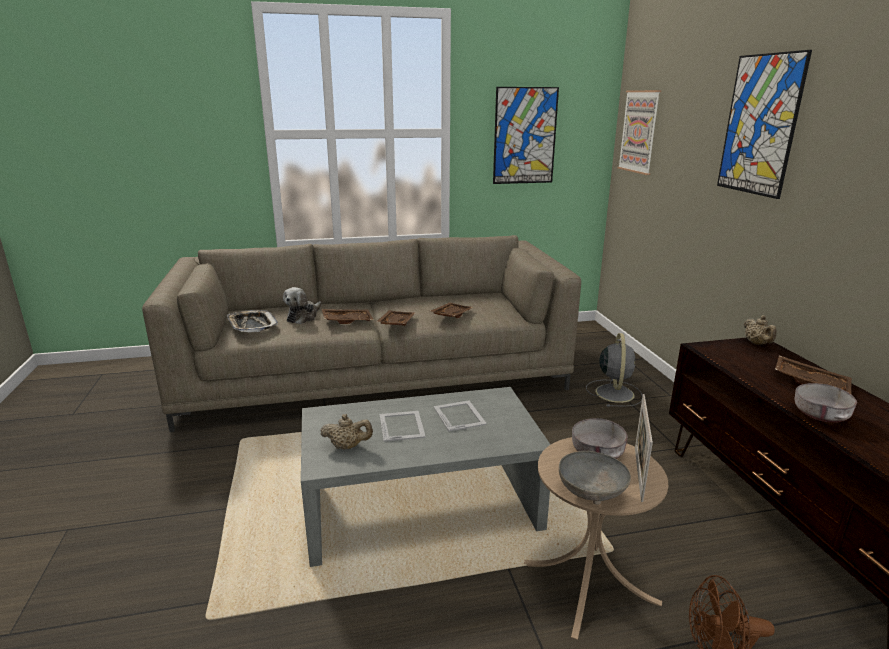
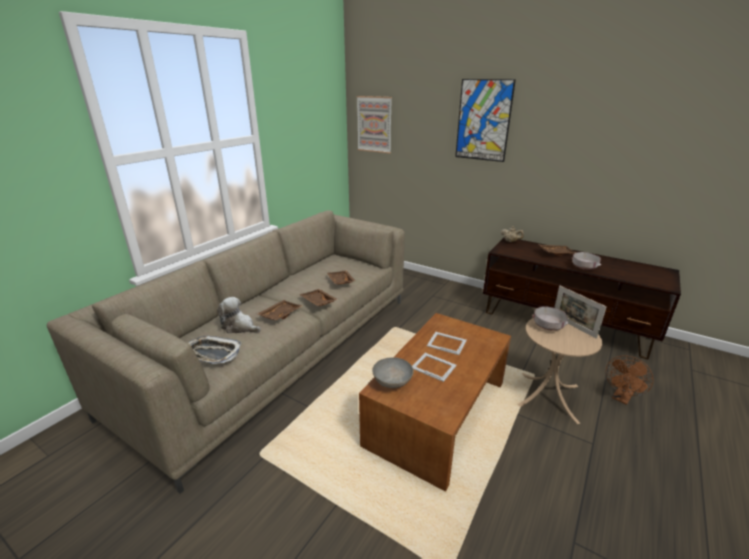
camera: 45 degrees left, 5 degrees up
plush toy [283,287,322,324] -> plush toy turned 135 degrees clockwise [217,297,261,334]
grey coffee table [301,387,551,567] -> brown coffee table [359,313,511,492]
beige teapot [320,414,373,449] -> none
picture [493,87,559,184] -> none
grey bowl [559,451,631,505] -> grey bowl moved to [372,357,414,388]
grey fan [586,333,642,407] -> none

